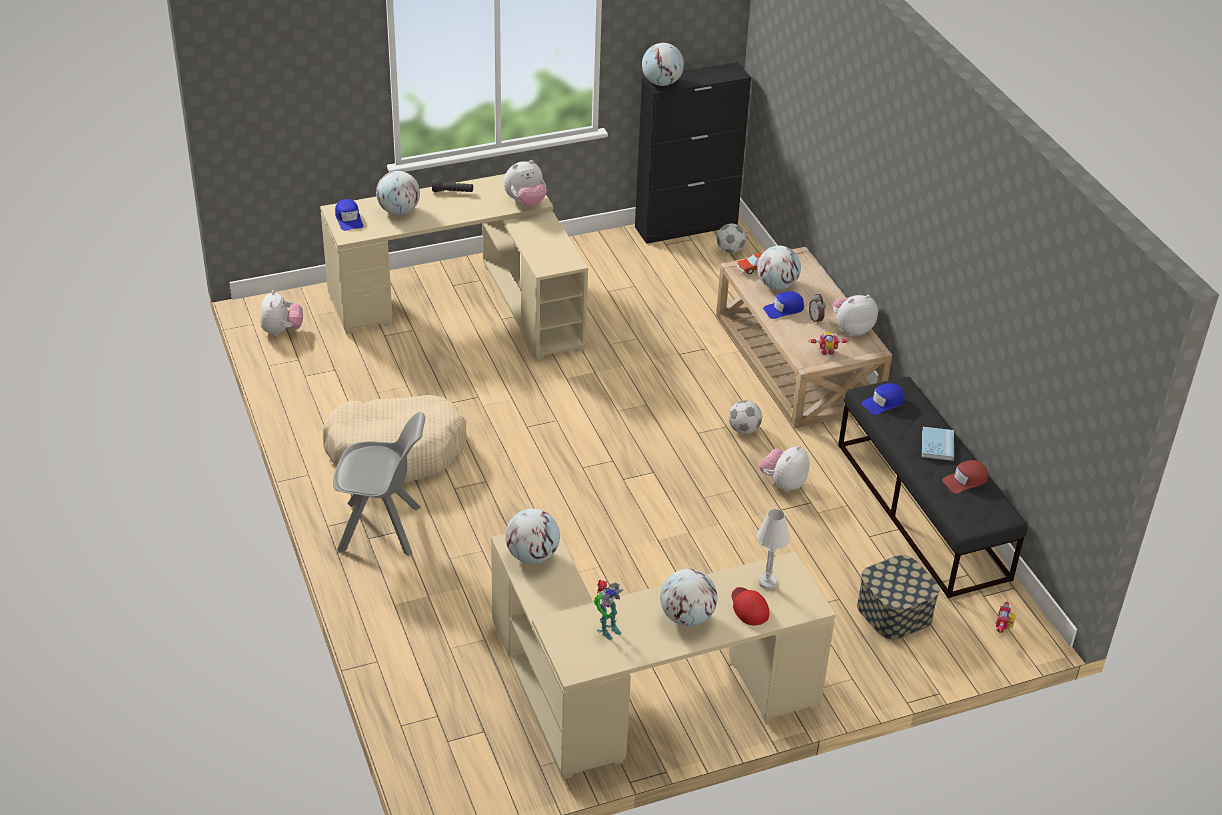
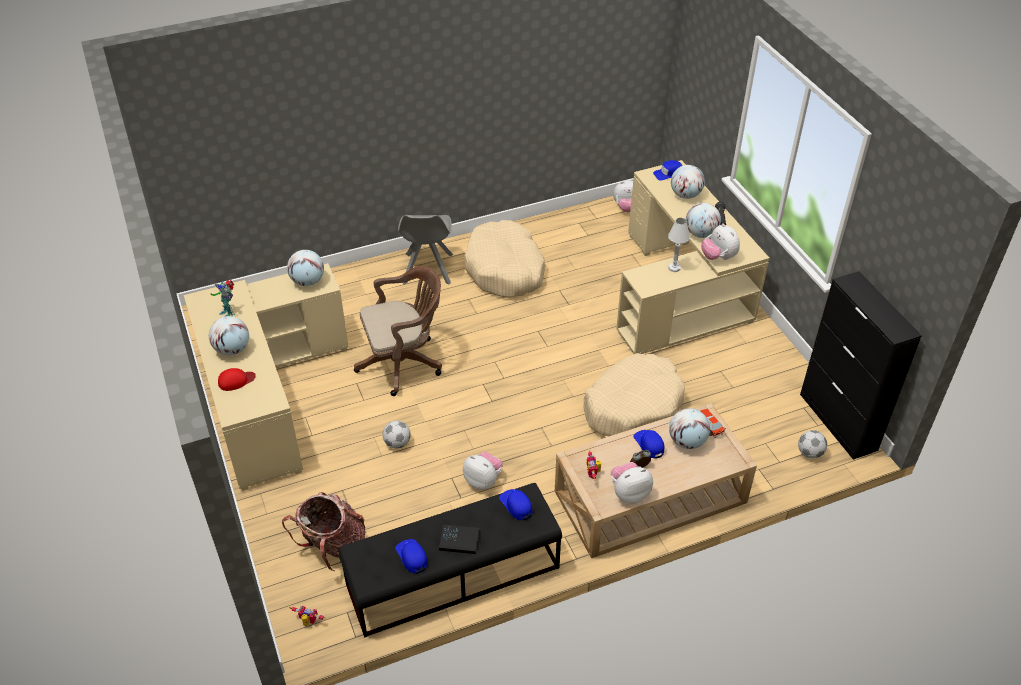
camera: 90 degrees right, 5 degrees up
globe [642,43,684,86] -> globe moved to [686,203,721,238]
football [729,400,762,434] -> football moved to [382,421,411,449]
white table lamp [757,509,790,589] -> white table lamp moved to [668,218,690,272]
plush toy [833,295,878,336] -> plush toy turned 90 degrees counterclockwise [611,462,653,504]
storage box [857,555,940,639] -> backpack [282,492,365,572]
blue book [922,427,954,461] -> black book [439,524,480,554]
red cap [942,460,988,493] -> blue cap [395,539,428,574]
none -> brown office chair [354,266,442,396]
none -> beige dog bed [583,353,685,437]

